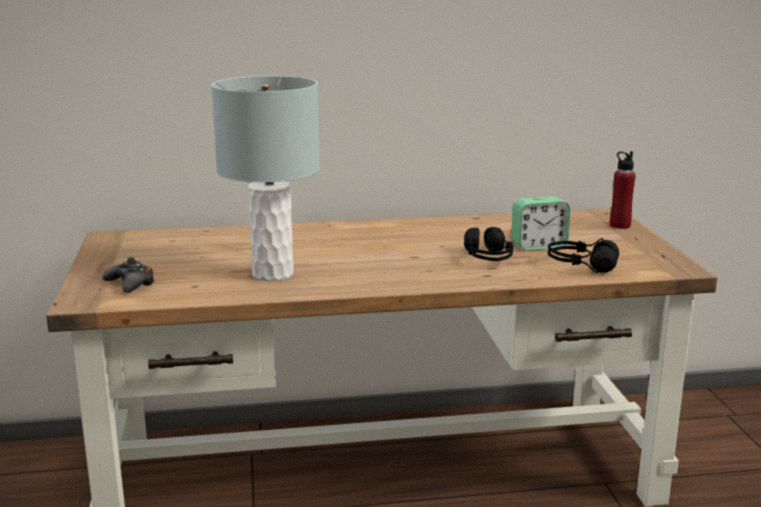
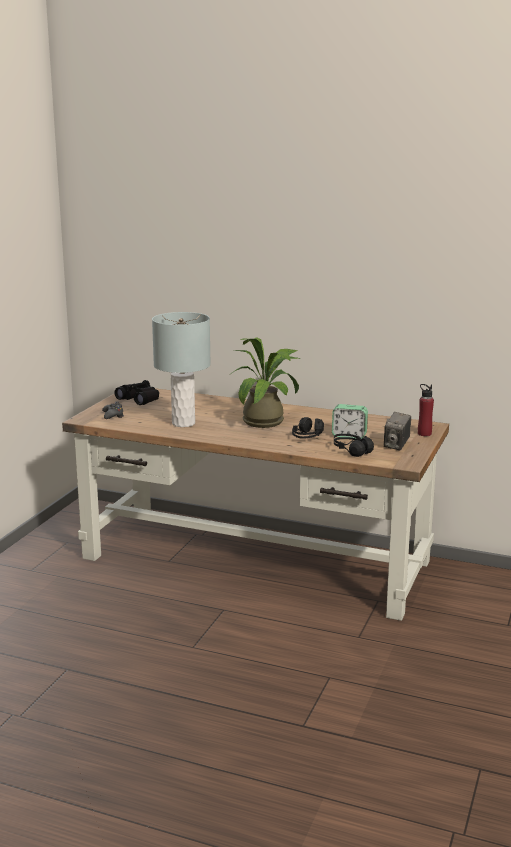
camera: 30 degrees right, 0 degrees up
none -> black binoculars [114,380,159,405]
none -> potted plant [229,337,300,428]
none -> camera [384,412,411,450]

